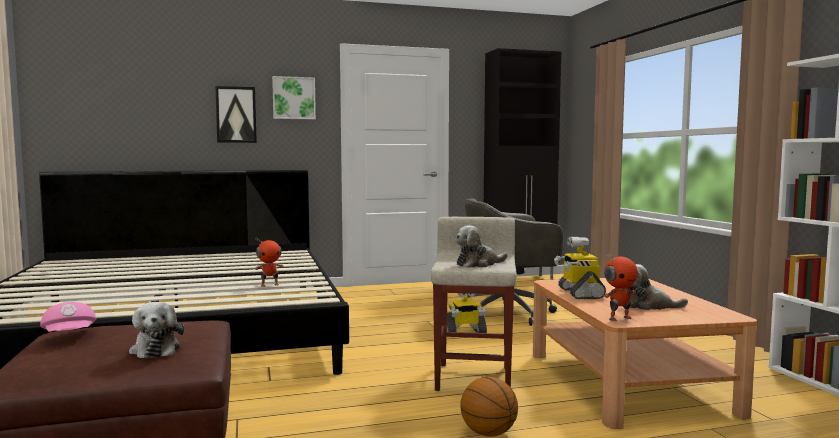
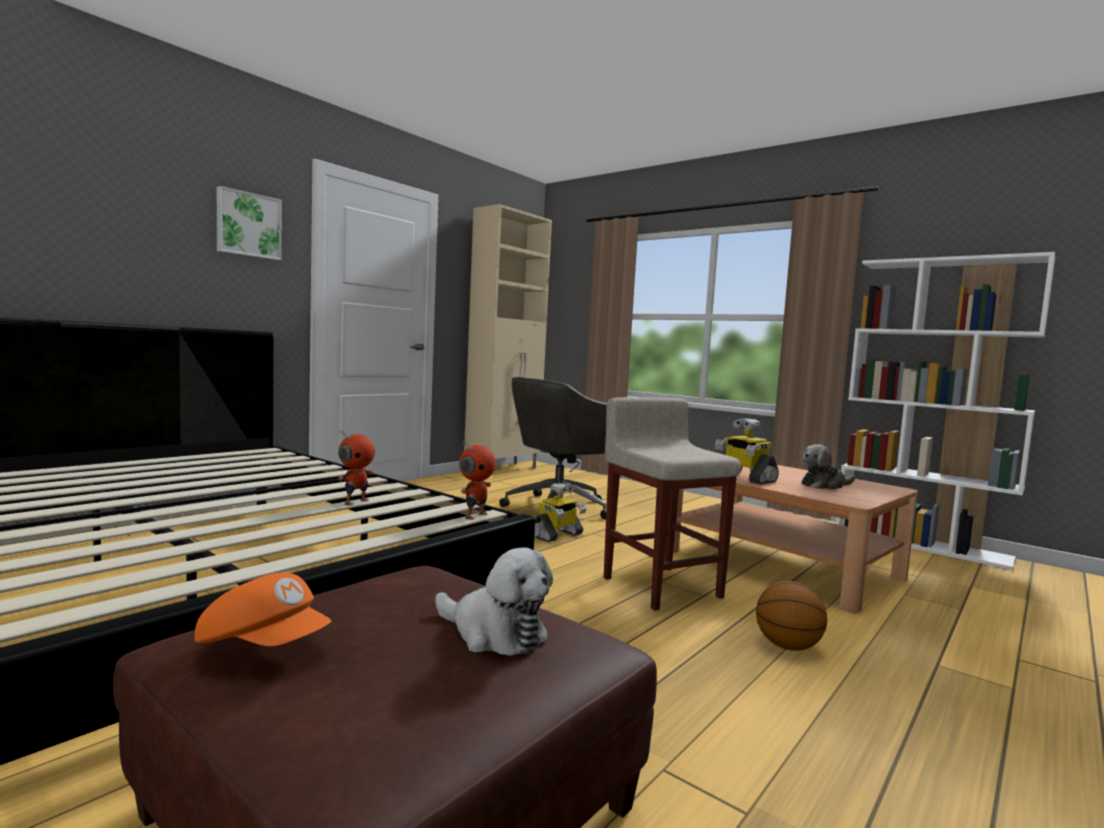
camera: 35 degrees left, 0 degrees up
pink cap [40,302,96,332] -> orange cap [194,573,331,646]
picture [215,86,257,143] -> none
plush toy [455,225,508,268] -> none
black cabinet [484,48,561,280] -> beige cabinet [464,204,552,469]
toy robot [604,252,638,321] -> toy robot moved to [459,441,496,520]

